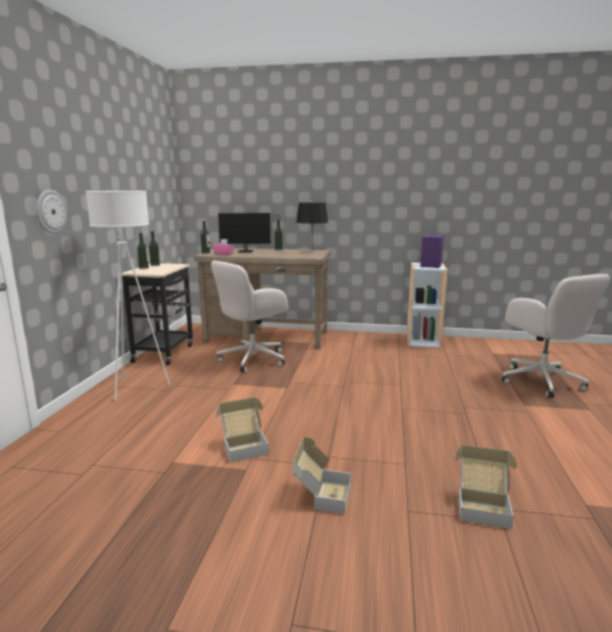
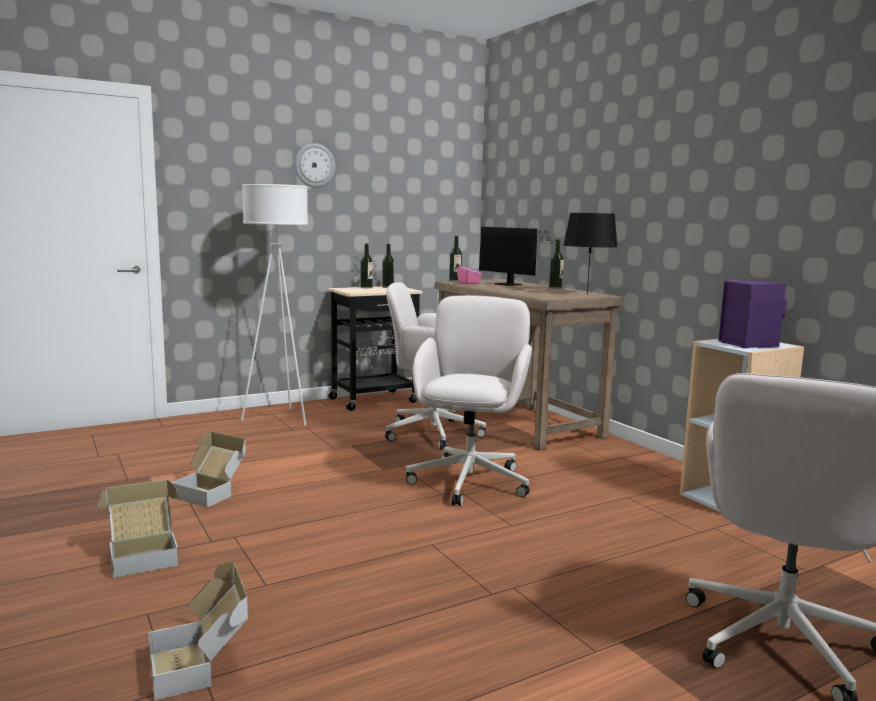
camera: 50 degrees right, 5 degrees down
wall clock [37,190,67,234] -> wall clock moved to [295,143,335,187]
none -> white office chair [406,295,532,506]

